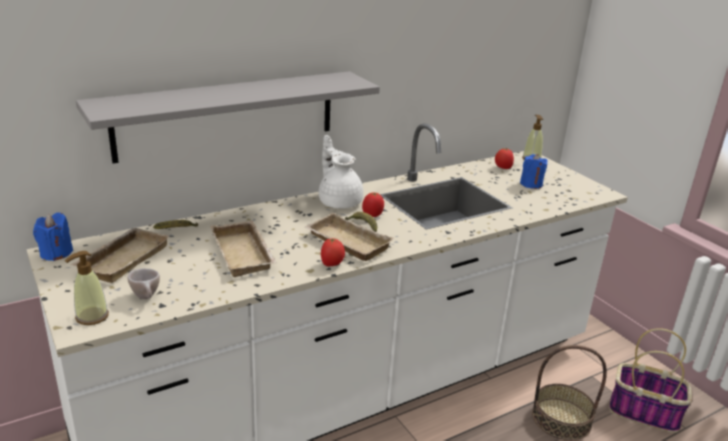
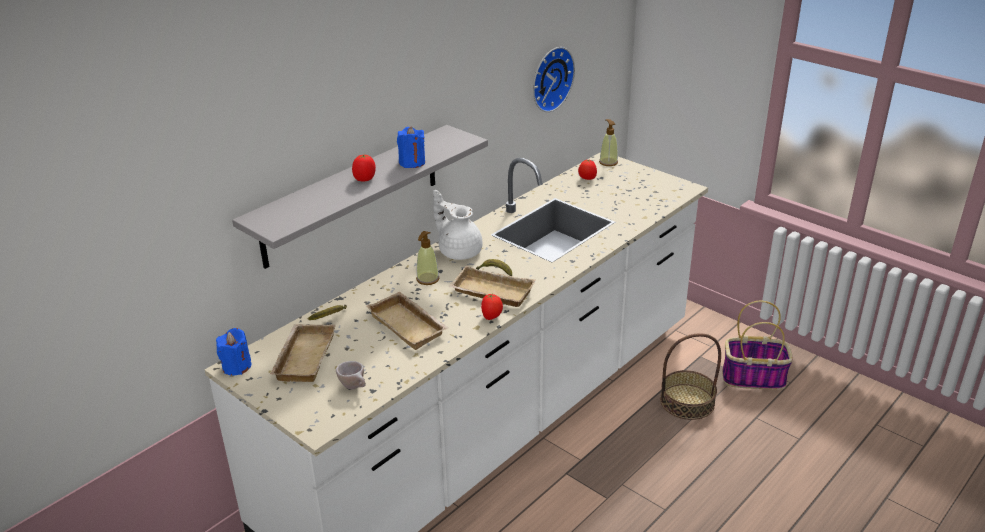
camera: 15 degrees left, 5 degrees up
soap dispenser [65,251,109,325] -> soap dispenser moved to [416,231,440,285]
tomato [362,193,384,217] -> tomato moved to [352,155,376,182]
blue candle [520,154,548,189] -> blue candle moved to [397,126,425,168]
none -> wall clock [533,47,575,112]

